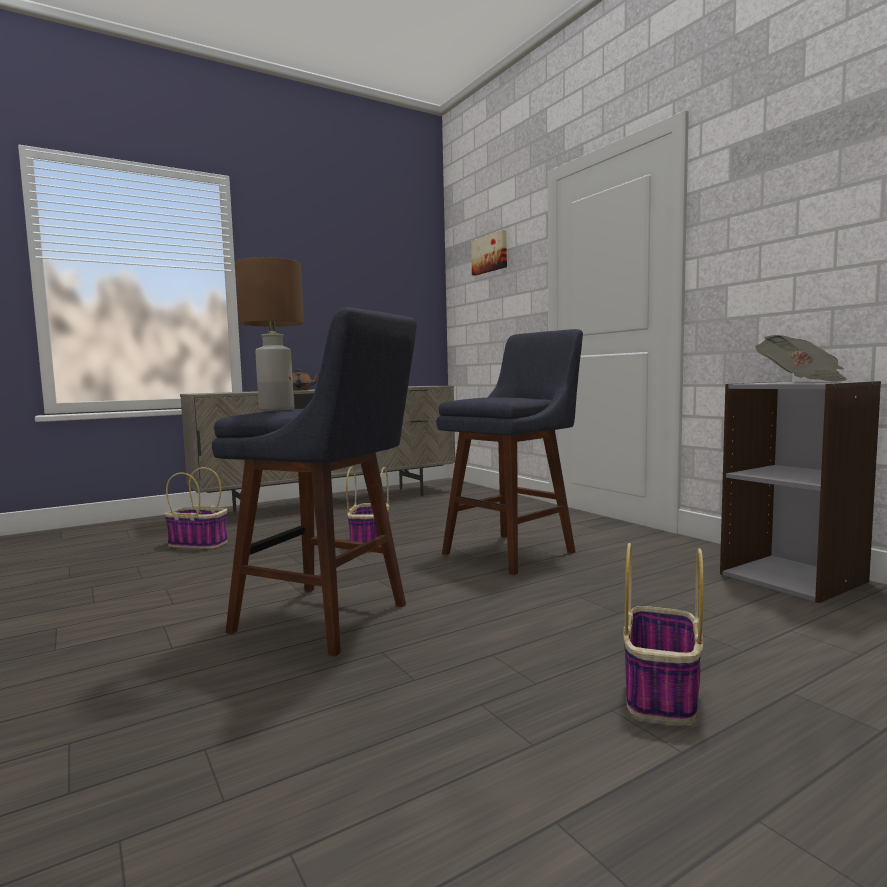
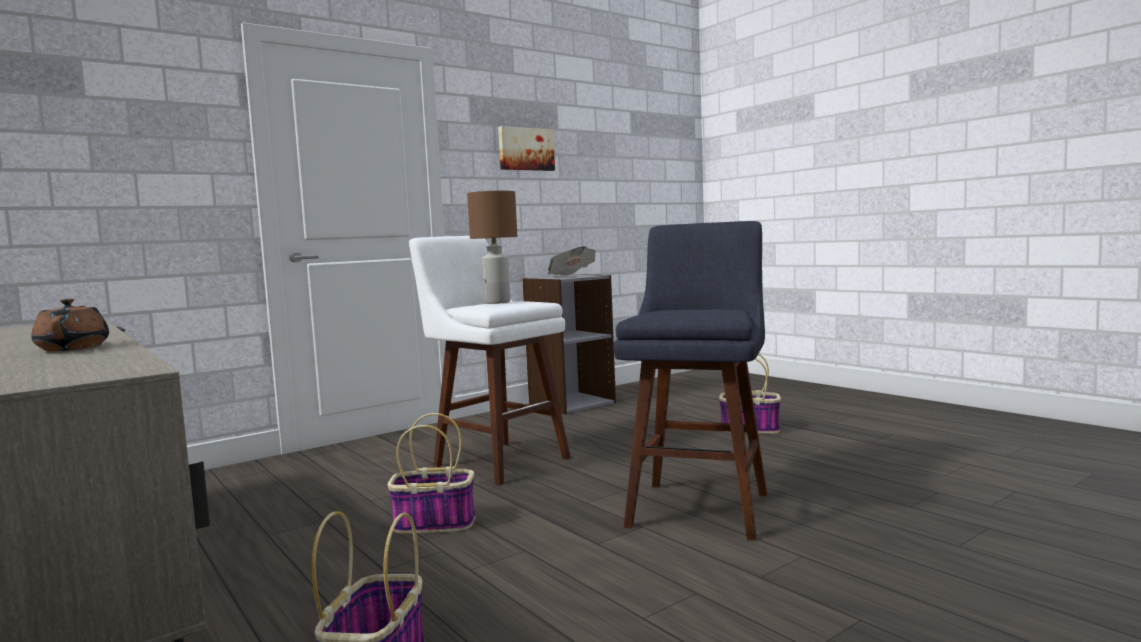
camera: 95 degrees left, 0 degrees up
brown table lamp [235,257,304,411] -> brown table lamp moved to [467,191,517,304]
blue stool [437,329,583,575] -> white stool [409,236,571,485]
picture [471,230,507,276] -> picture moved to [498,126,555,171]

